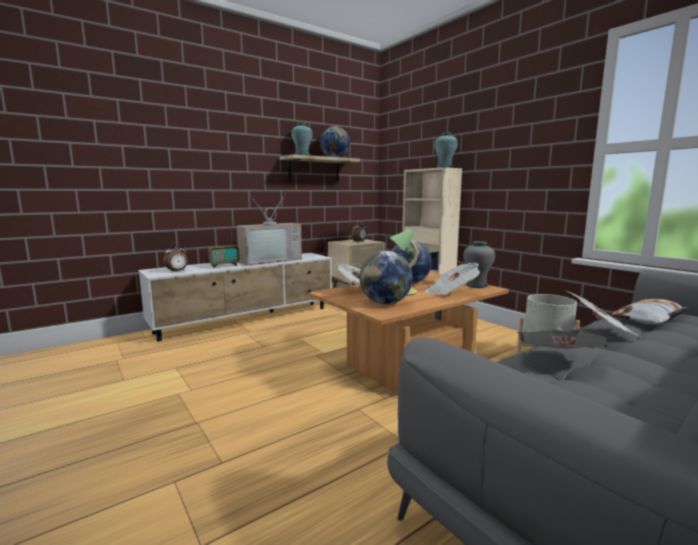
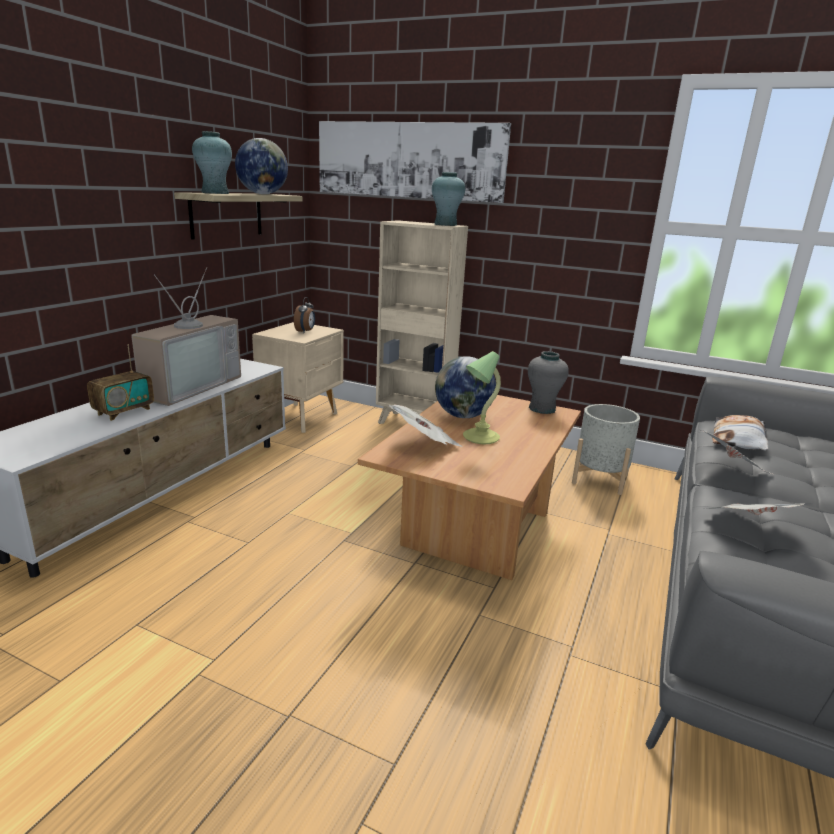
camera: 30 degrees left, 10 degrees up
alarm clock [164,242,188,272] -> none
globe [359,251,413,305] -> none
newspaper [425,263,480,295] -> none
none -> picture [319,121,511,203]

